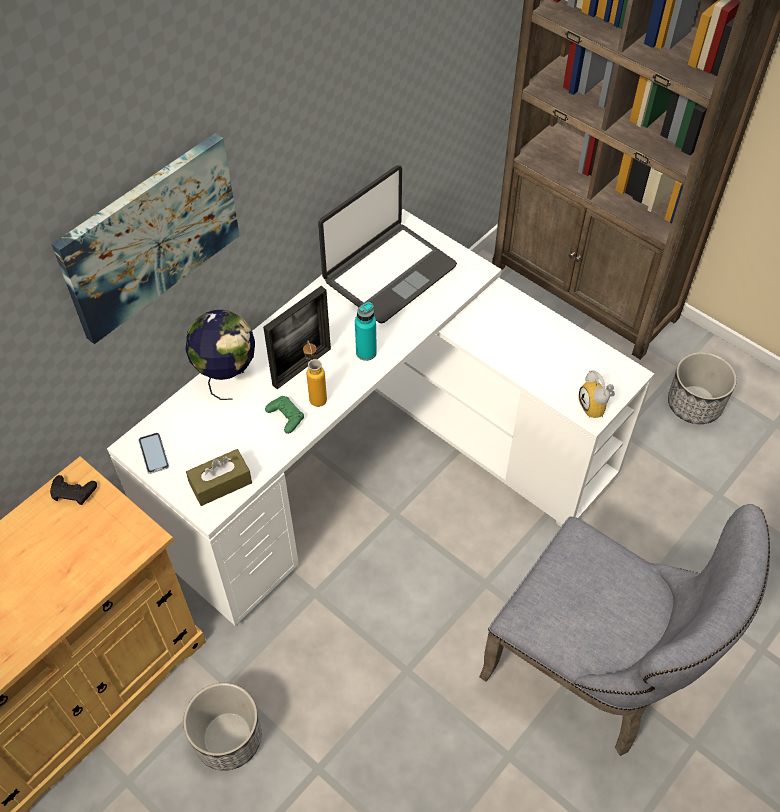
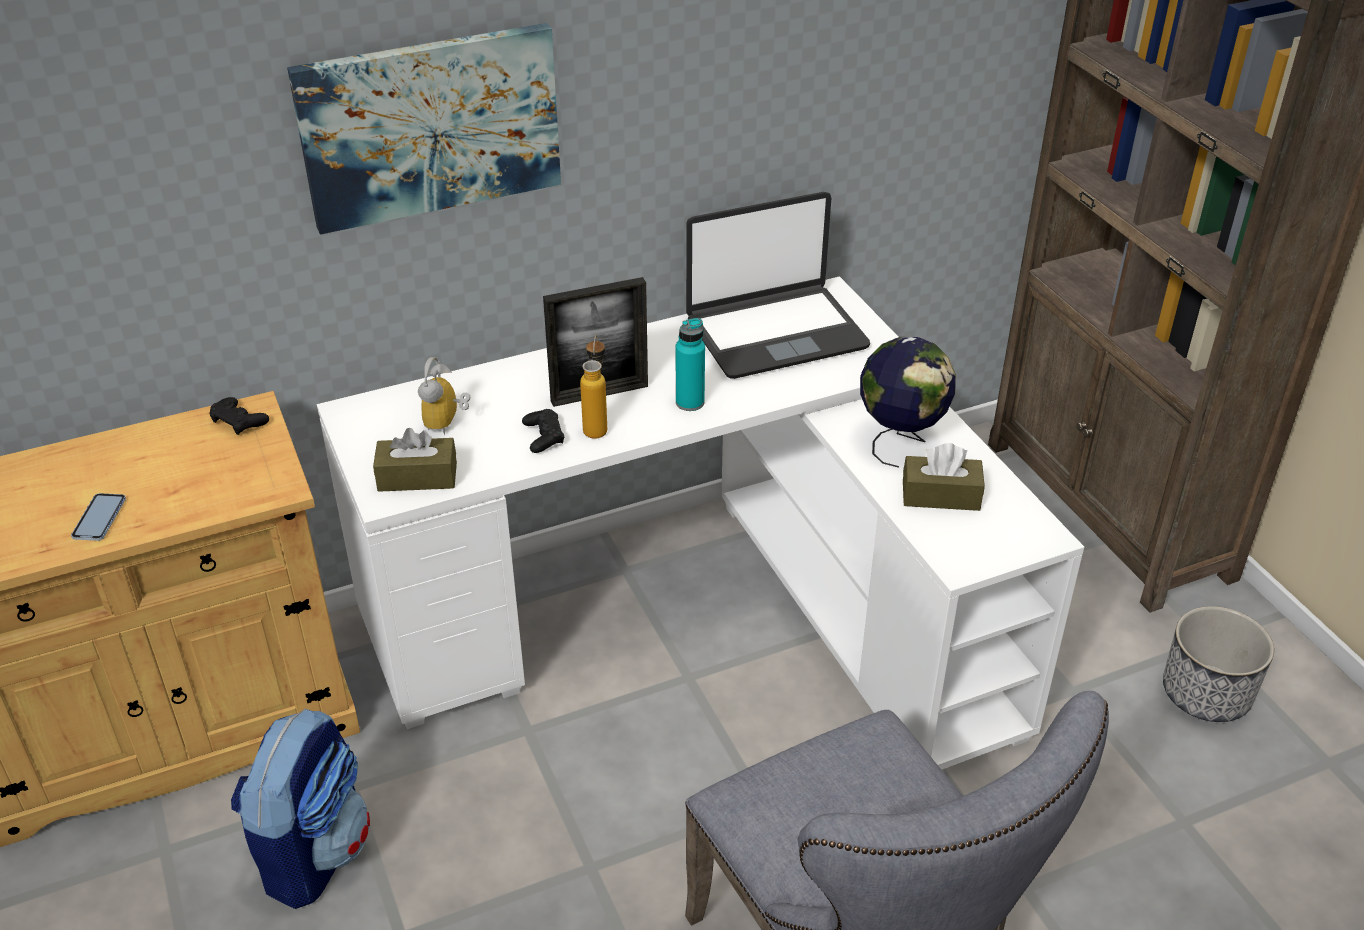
camera: 25 degrees right, 15 degrees down
phone [138,433,169,474] -> phone moved to [71,493,126,541]
planter [183,683,261,771] -> backpack [231,709,370,909]
globe [186,310,255,400] -> globe moved to [860,337,956,468]
green game controller [265,396,304,434] -> black game controller [522,409,564,453]
alarm clock [578,370,615,418] -> alarm clock moved to [418,357,471,435]
none -> brown tissue box [903,443,985,511]

